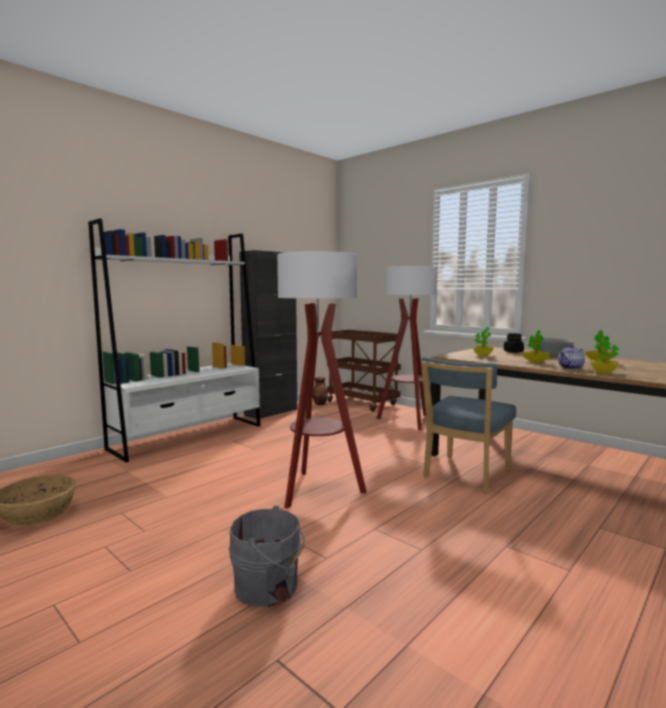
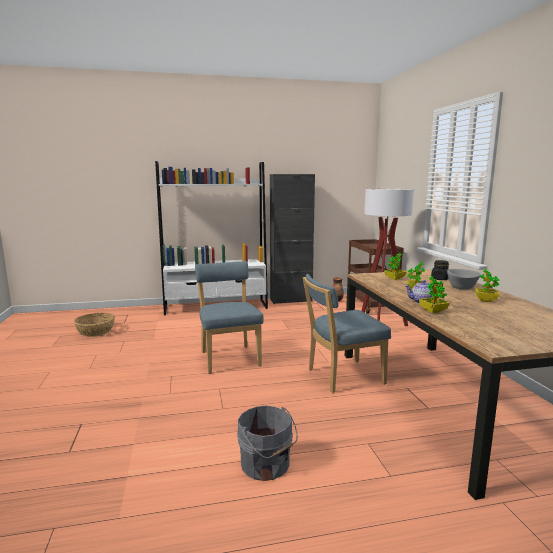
camera: 35 degrees right, 5 degrees up
grey bucket [229,506,305,607] -> grey bucket moved to [237,405,298,481]
floor lamp [277,251,367,509] -> blue chair [195,261,263,374]

